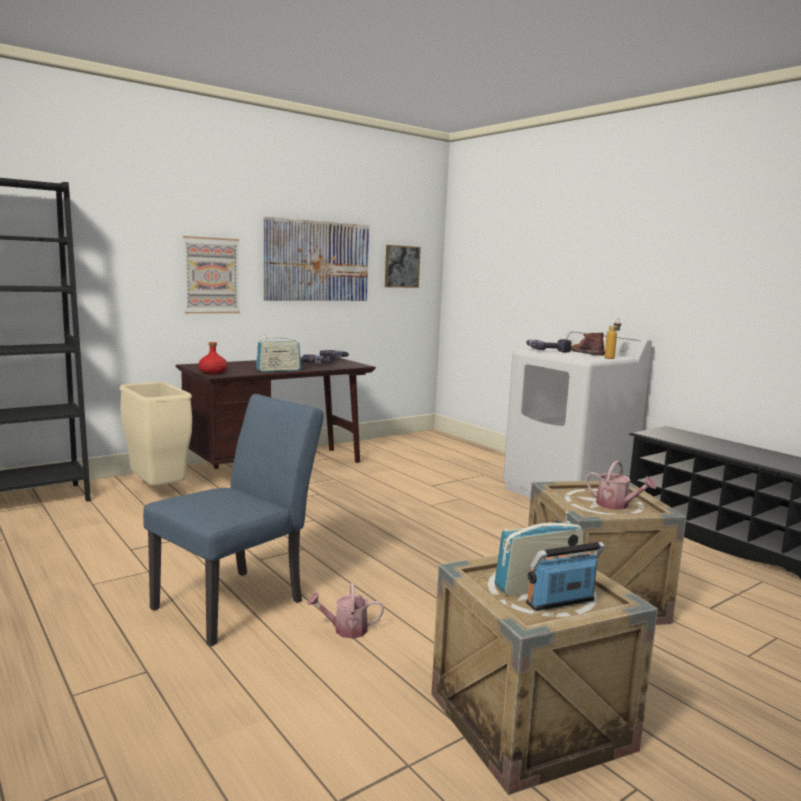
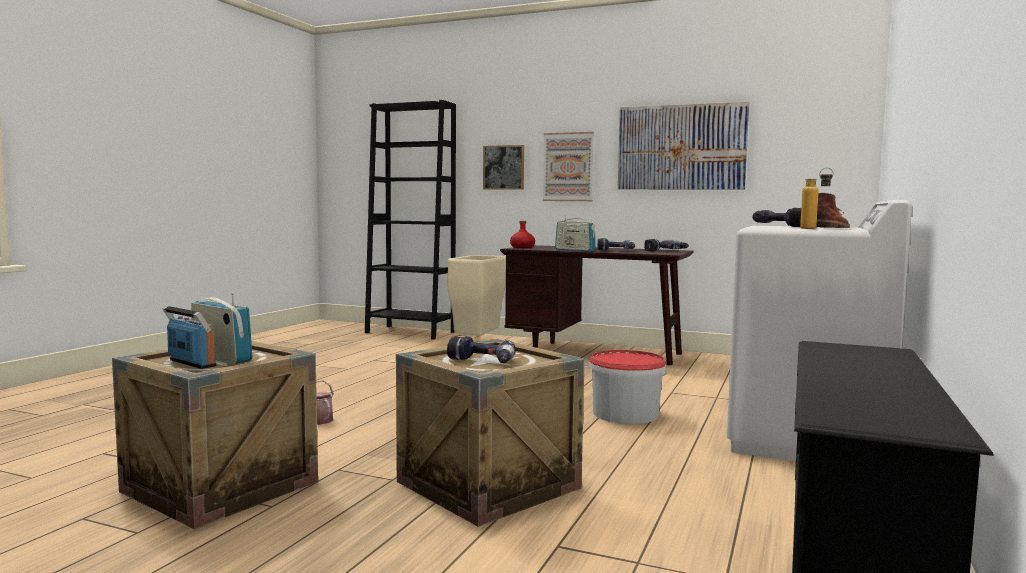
camera: 60 degrees right, 5 degrees down
blue chair [143,394,324,646] -> none
picture [385,245,421,288] -> picture moved to [483,145,524,189]
watering can [586,461,656,510] -> power drill [447,335,516,363]
none -> bucket [589,350,667,424]

